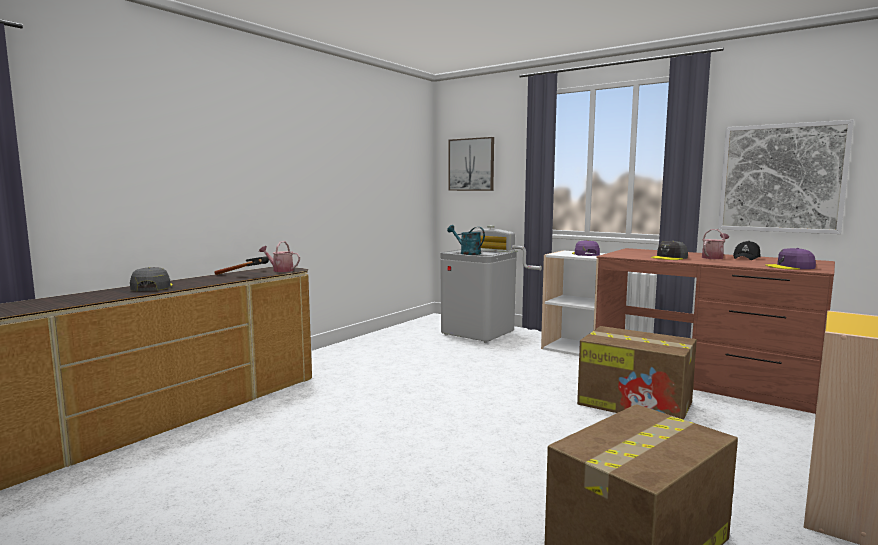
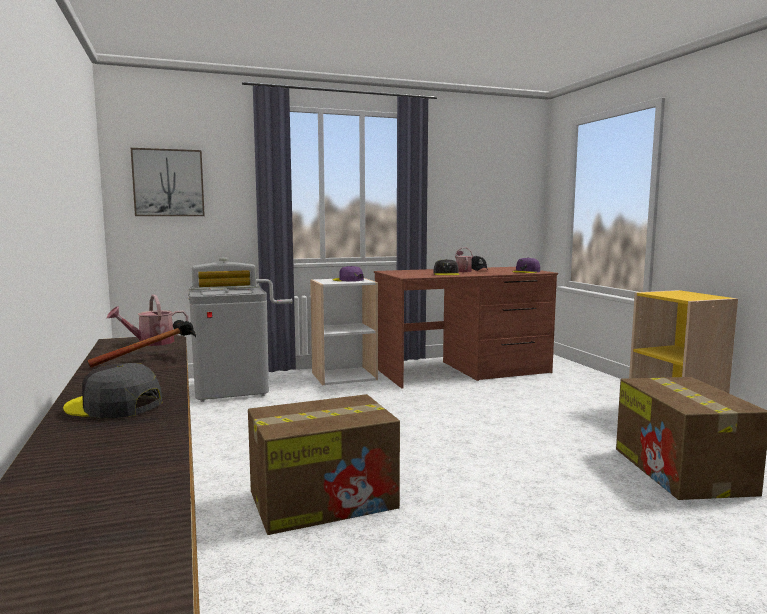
camera: 55 degrees left, 0 degrees up
turquoise watering can [447,225,485,255] -> none
cardboard box [577,326,697,420] -> cardboard box moved to [248,394,400,535]
picture [718,120,854,234] -> none

